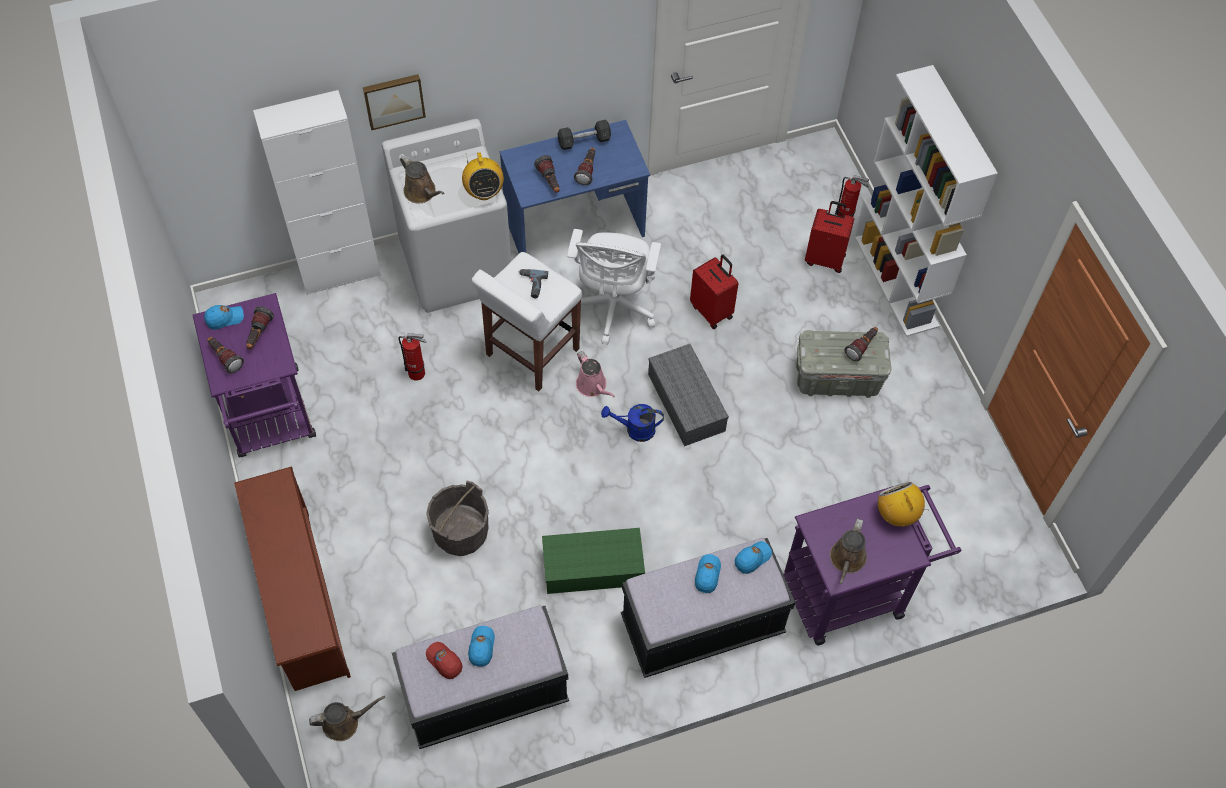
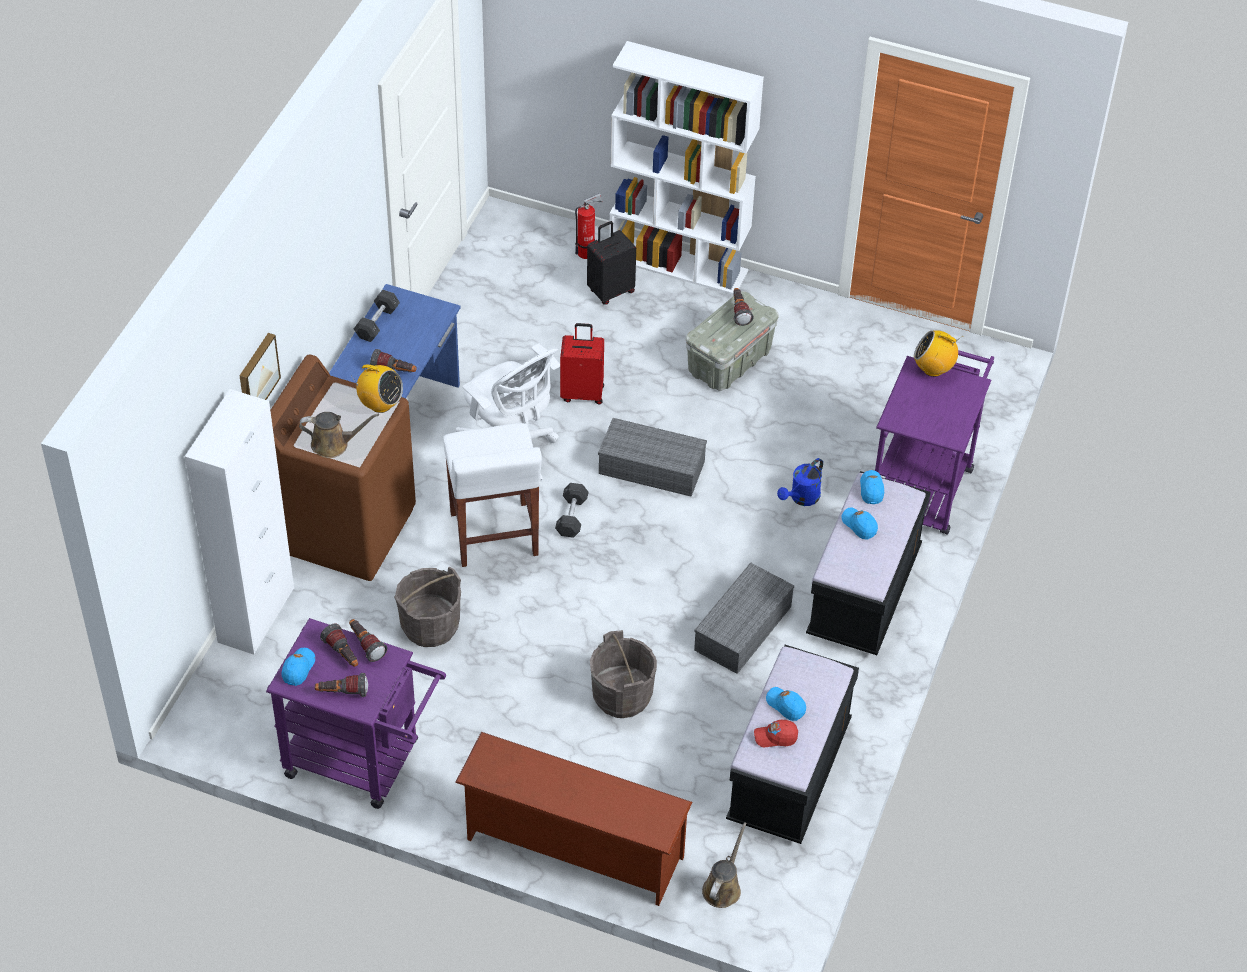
camera: 50 degrees left, 10 degrees down
white washing machine [382,119,511,313] -> brown washing machine [270,354,416,581]
fire extinguisher [398,333,426,381] -> grey bucket [394,567,461,647]
power drill [518,269,548,298] -> none
green storage box [542,528,645,594] -> grey storage box [694,562,794,674]
flashlight [574,148,595,185] -> flashlight moved to [349,619,387,662]
pink watering can [576,351,615,398] -> grey dumbbell [555,483,589,538]
blue watering can [601,404,664,442] -> blue watering can moved to [777,458,823,506]
red suitcase [805,201,854,273] -> black suitcase [587,221,636,305]
brown watering can [830,518,867,584] -> none

